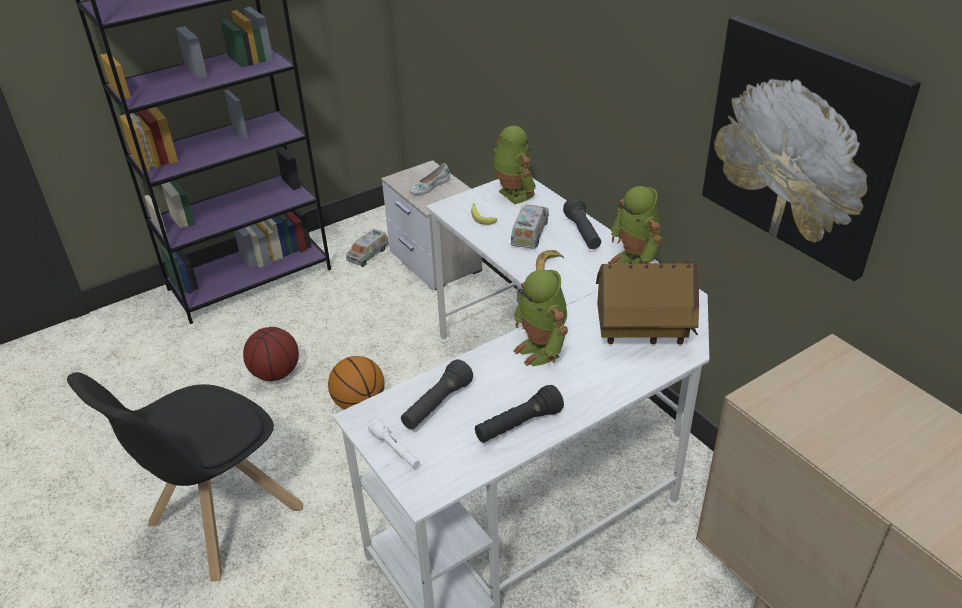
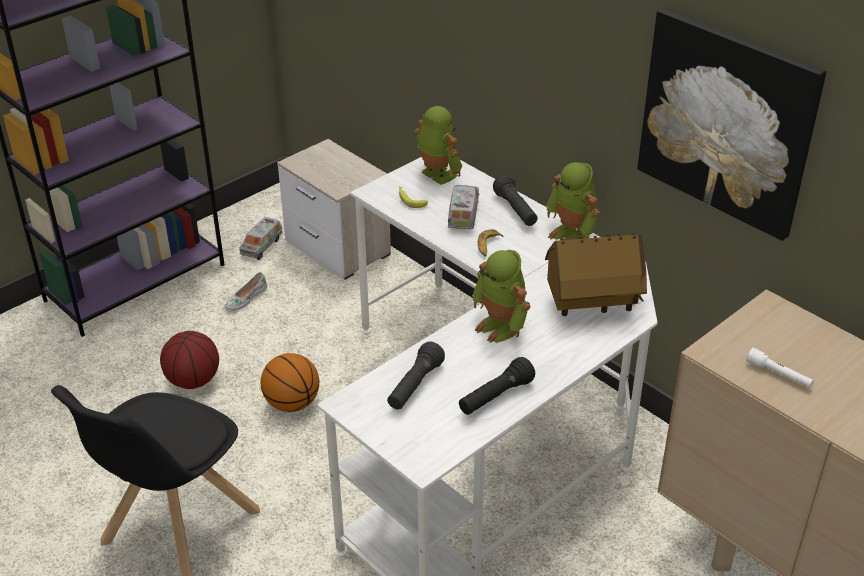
camera: 10 degrees left, 0 degrees up
white flashlight [368,418,420,469] -> white flashlight moved to [746,347,814,388]
white shoe [409,163,450,195] -> white shoe moved to [225,272,267,311]

